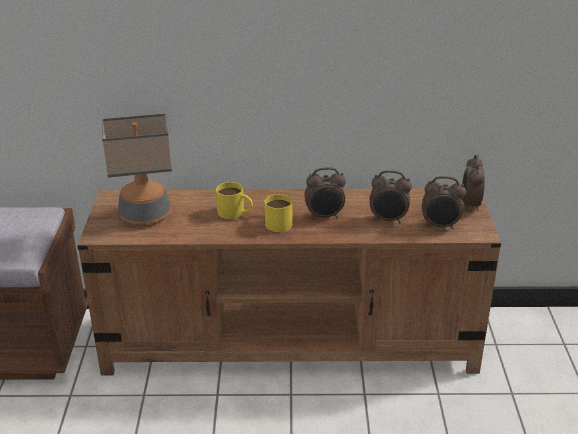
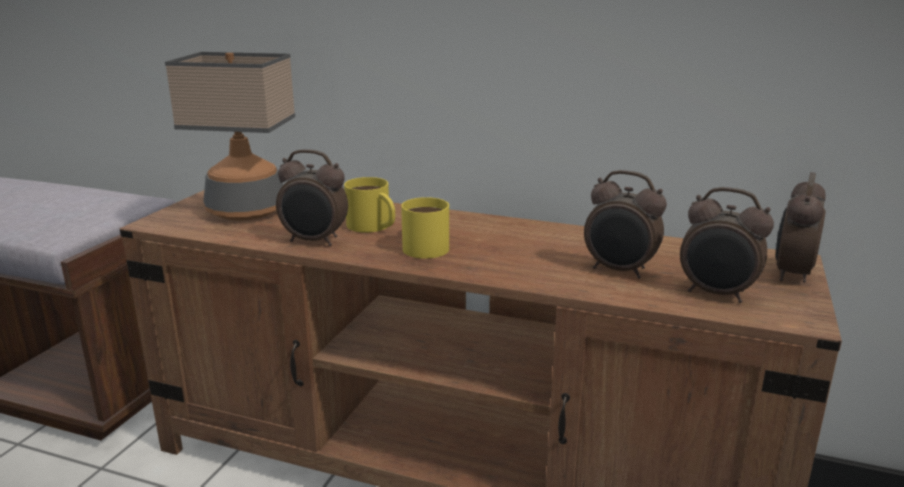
camera: 20 degrees right, 10 degrees down
alarm clock [305,167,346,220] -> alarm clock moved to [276,149,348,246]

